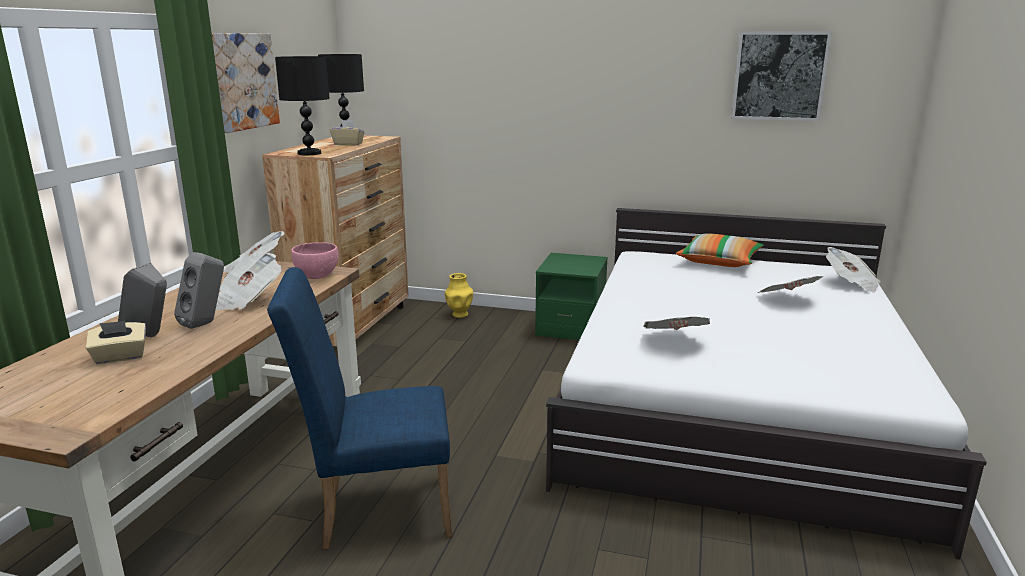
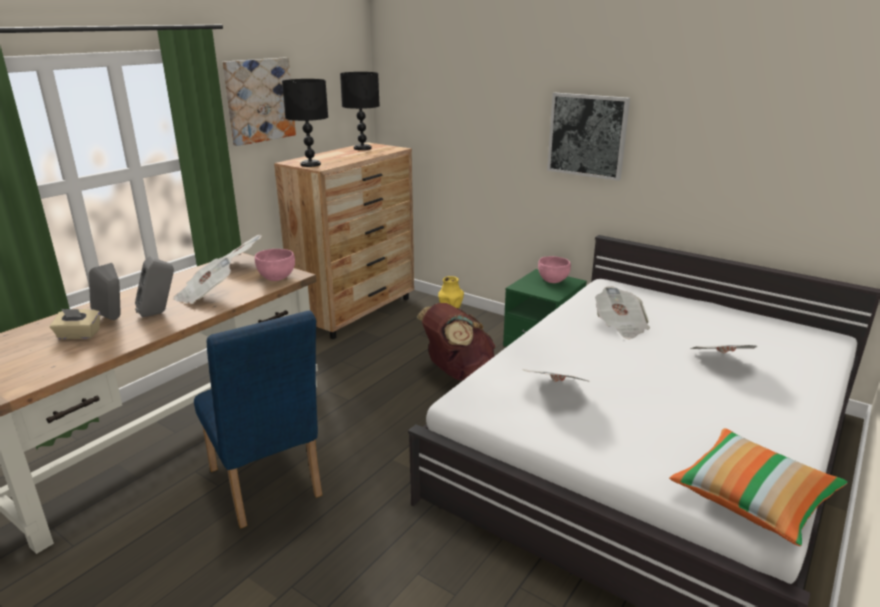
camera: 20 degrees right, 5 degrees up
blue chair [267,267,452,549] -> blue chair turned 135 degrees counterclockwise [194,310,322,529]
beige tissue box [330,120,365,145] -> none
pillow [676,233,764,267] -> pillow moved to [669,428,848,546]
picture [731,31,832,121] -> picture moved to [547,93,630,181]
newspaper [826,247,880,293] -> newspaper moved to [595,286,650,340]
none -> brown backpack [416,303,496,380]
none -> pink bowl [538,256,571,283]

